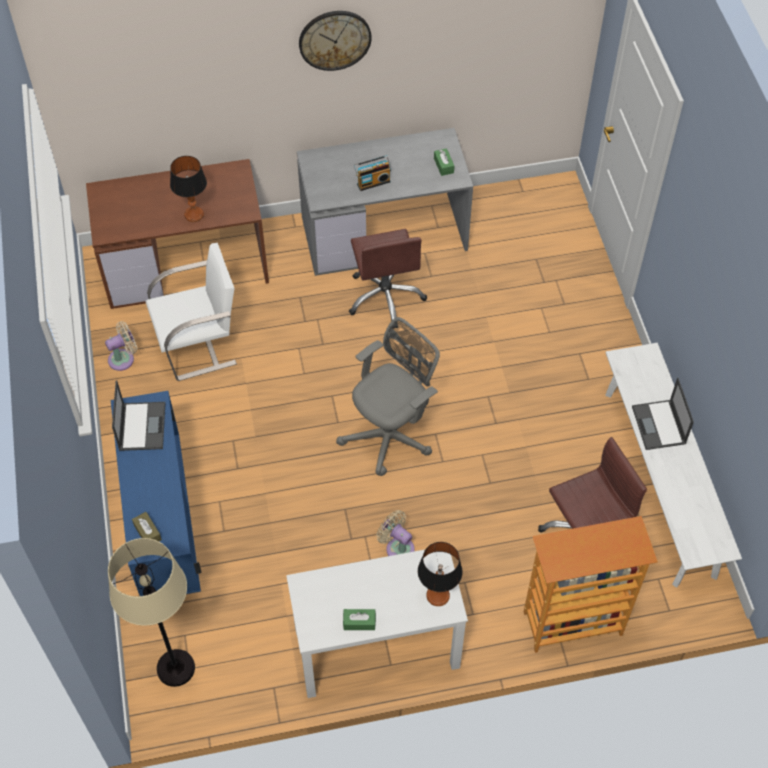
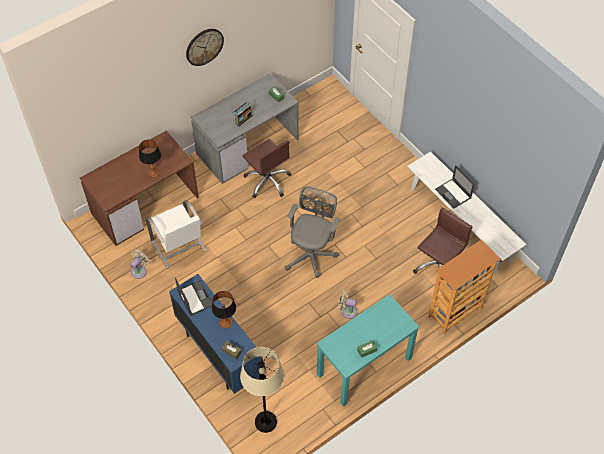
camera: 25 degrees left, 0 degrees up
white chair [146,243,237,381] -> white chair turned 105 degrees clockwise [146,200,206,269]
white desk [286,550,468,698] -> turquoise desk [317,294,420,407]
table lamp [418,542,462,606] -> table lamp moved to [212,291,236,329]

